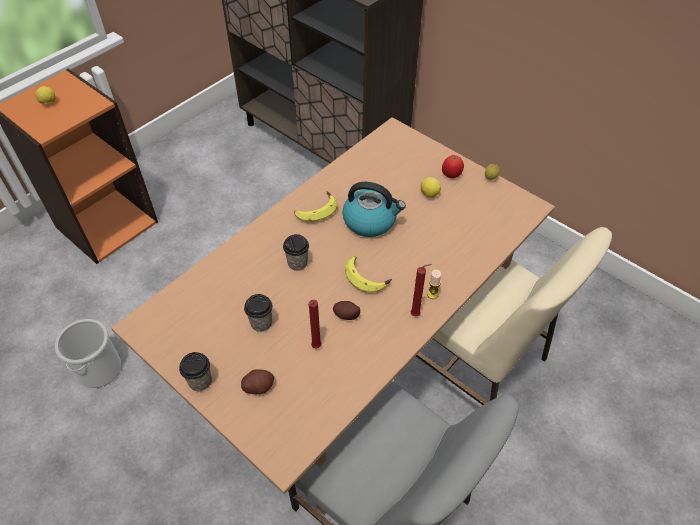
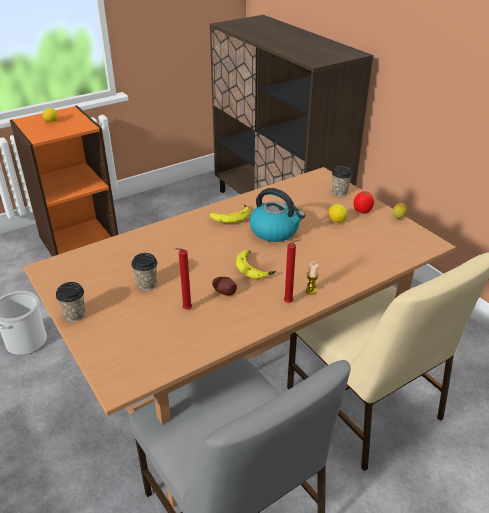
camera: 15 degrees right, 15 degrees down
potato [241,369,274,394] -> none
cup [283,234,309,271] -> cup moved to [332,166,352,196]

